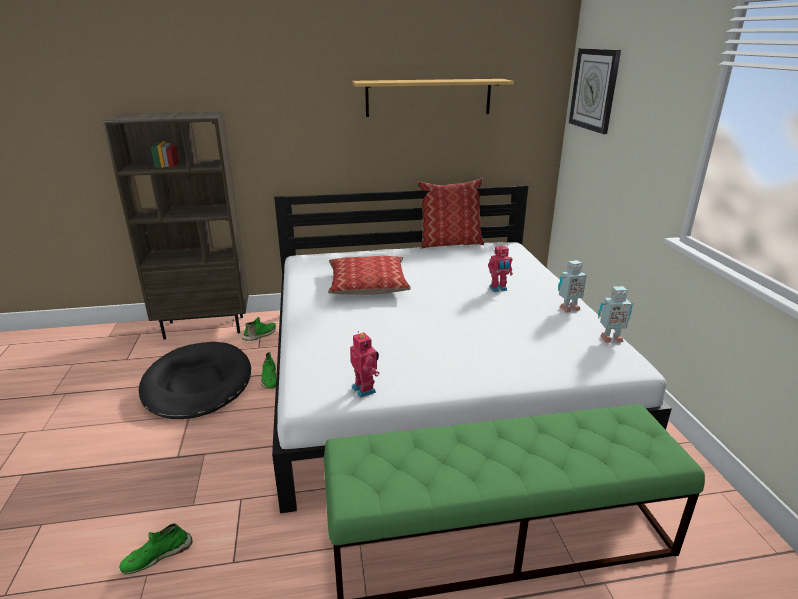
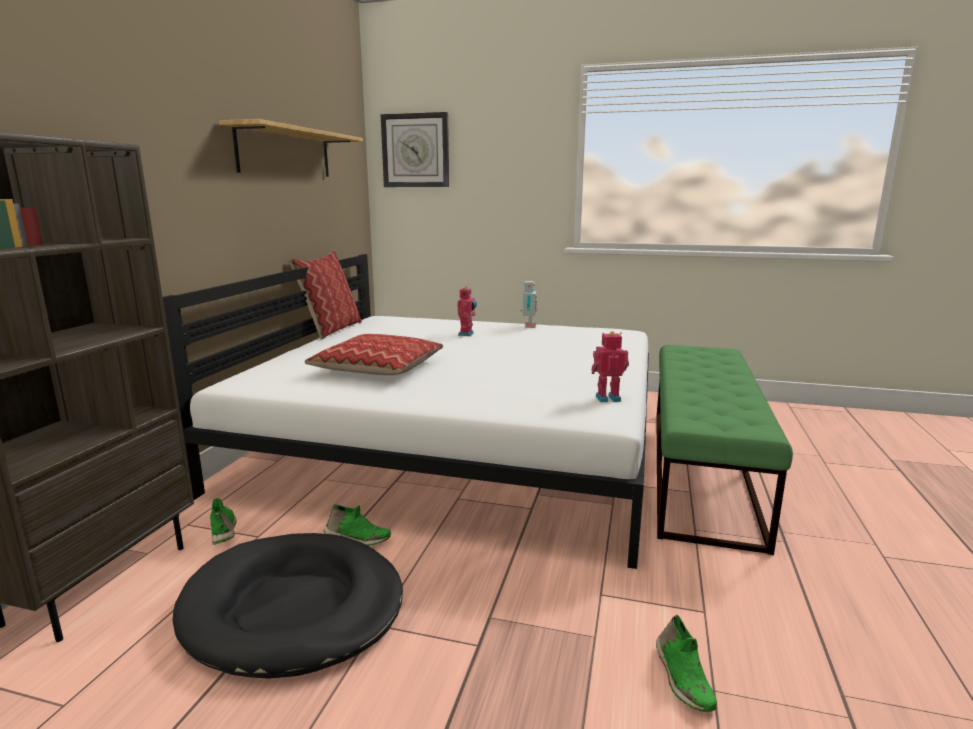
camera: 65 degrees left, 10 degrees down
toy robot [598,286,633,343] -> none

